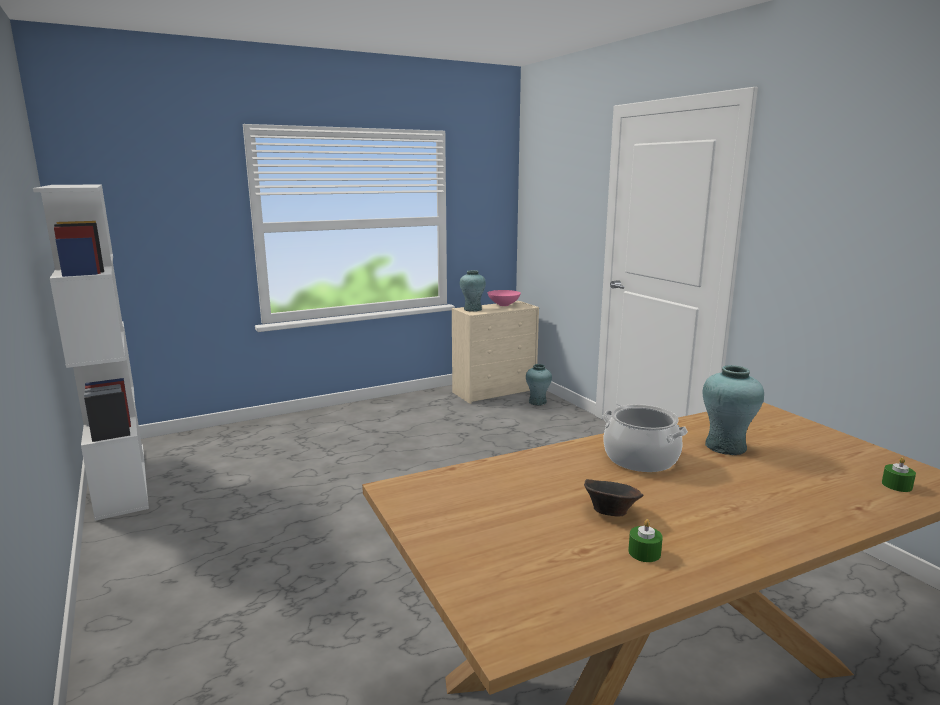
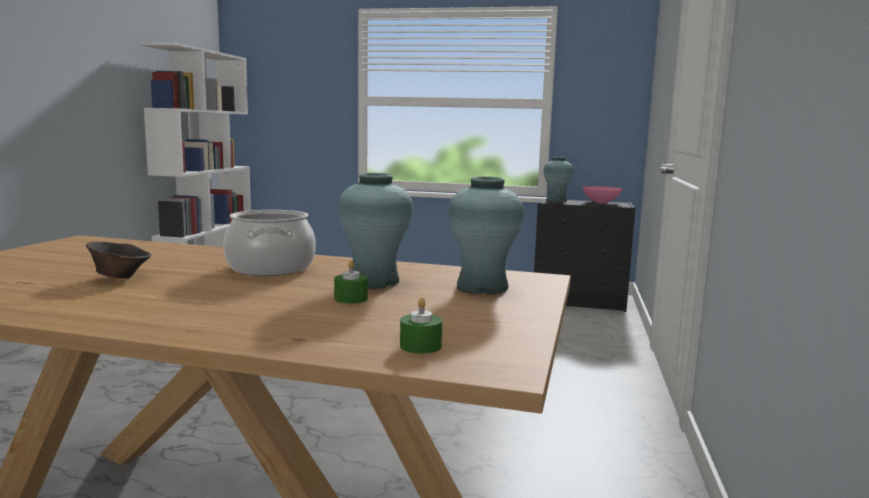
camera: 40 degrees right, 5 degrees down
beige dresser [452,301,539,404] -> black dresser [534,198,635,312]
turquoise vase [526,364,552,405] -> turquoise vase moved to [449,176,524,295]
green candle [628,519,663,562] -> green candle moved to [334,260,368,304]

